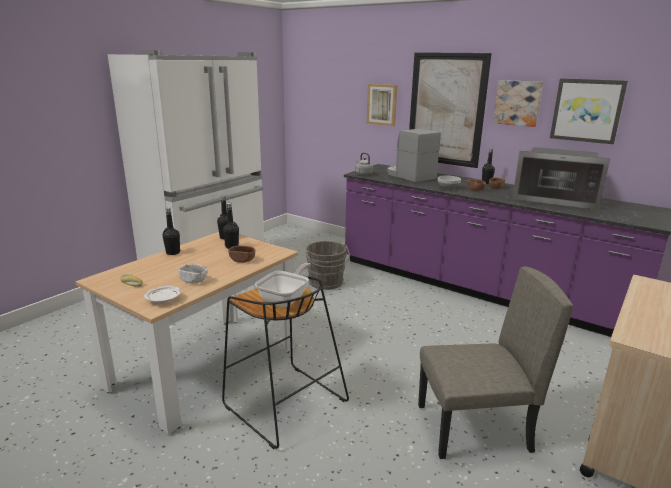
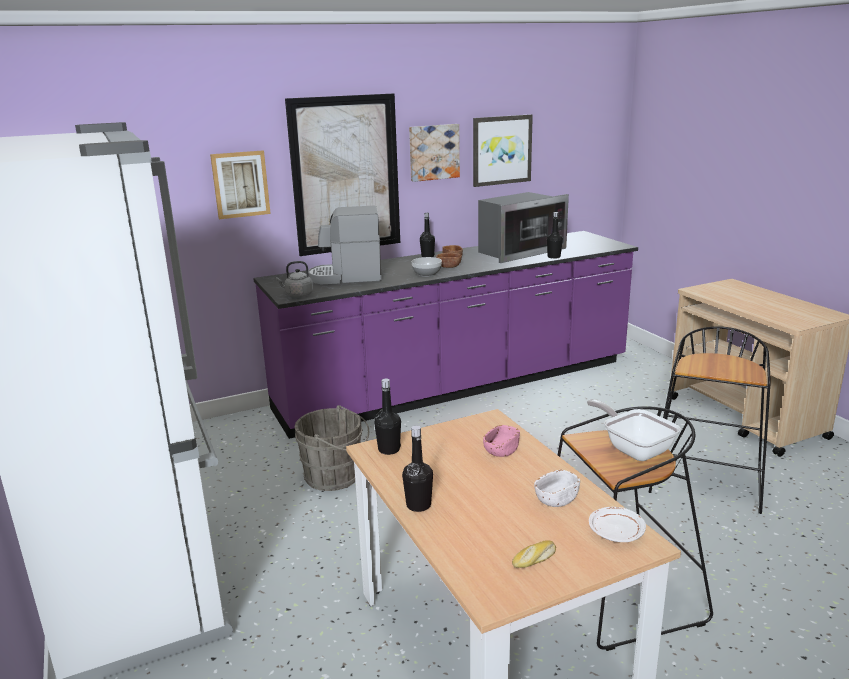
camera: 60 degrees left, 0 degrees up
black bottle [223,203,239,249] -> black bottle moved to [547,212,563,259]
brown bowl [228,246,255,263] -> pink bowl [483,425,520,457]
beige chair [418,266,573,459] -> black stool [649,326,771,514]

